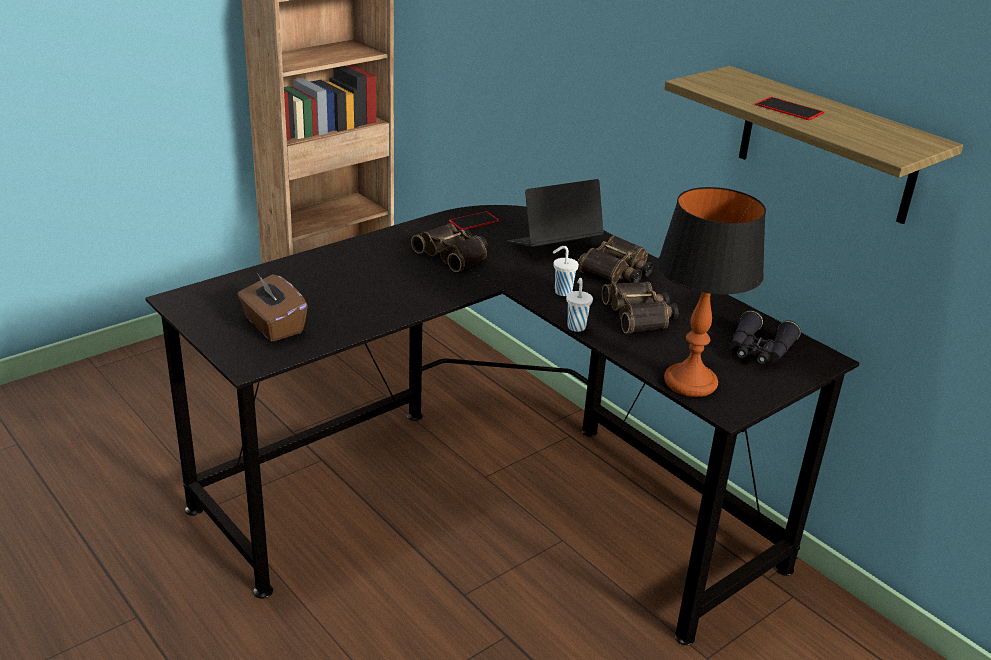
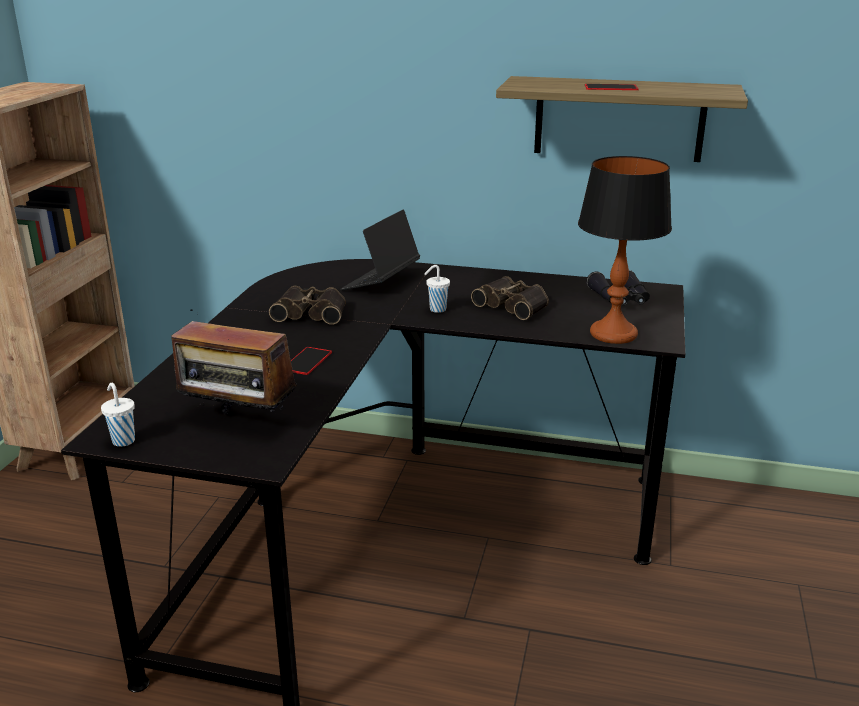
camera: 35 degrees left, 5 degrees down
brown tissue box [237,273,308,342] -> radio [171,310,297,422]
phone [449,211,499,230] -> phone moved to [291,347,332,375]
white cup [566,278,593,332] -> white cup moved to [101,383,135,447]
binoculars [577,235,653,283] -> none

